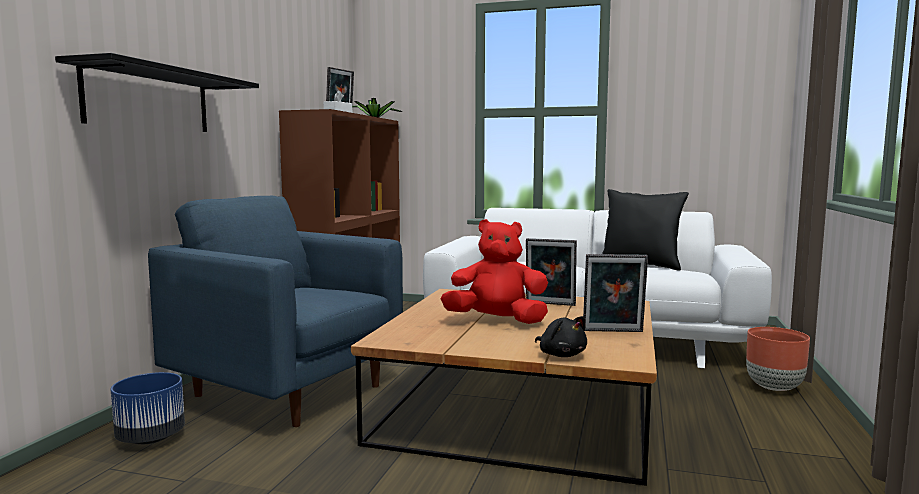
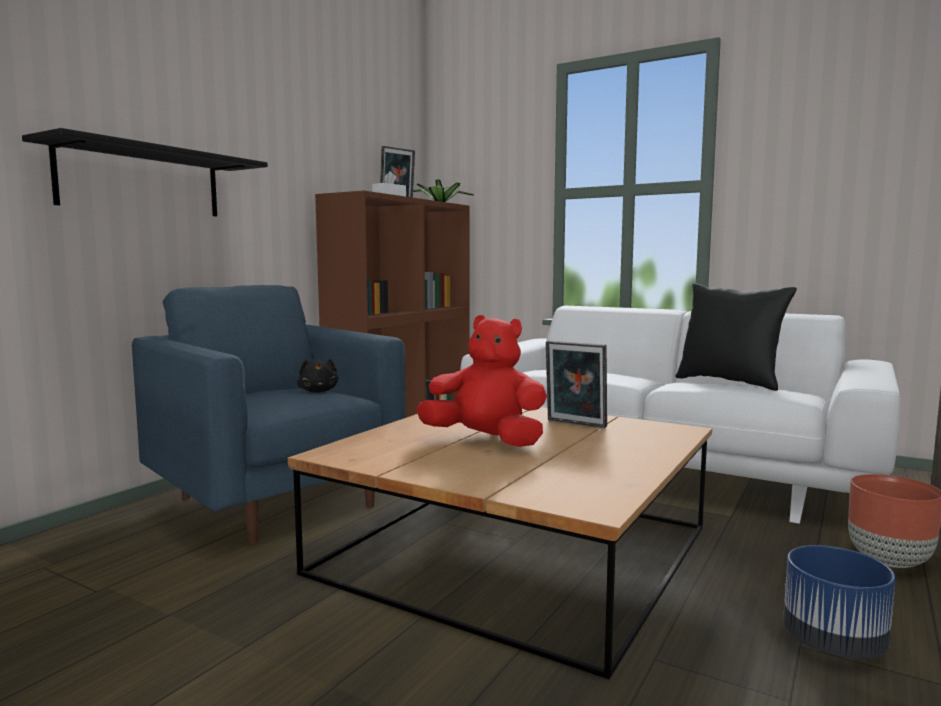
camera: 15 degrees right, 0 degrees up
blue planter [111,372,185,444] -> blue planter moved to [783,545,896,659]
black plush toy [535,316,587,357] -> black plush toy moved to [297,359,338,393]
picture frame [583,254,648,332] -> none

